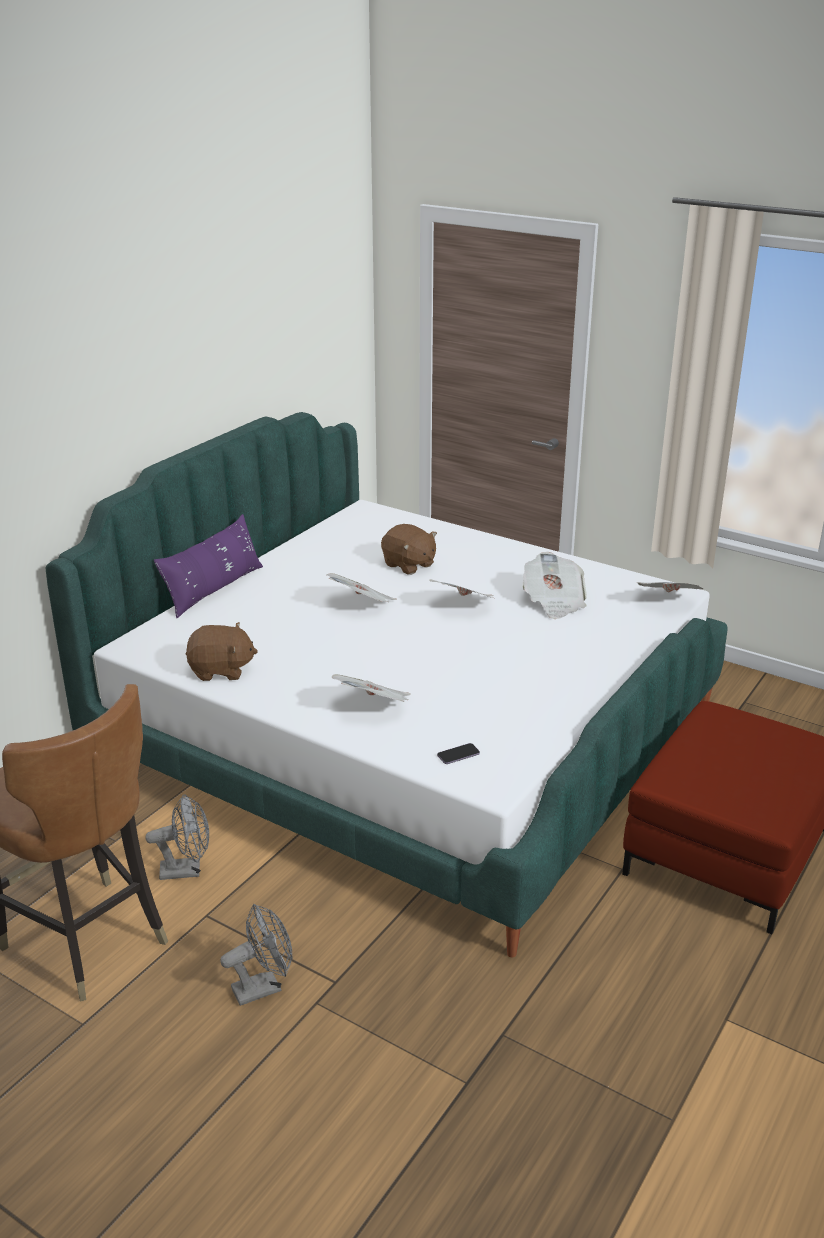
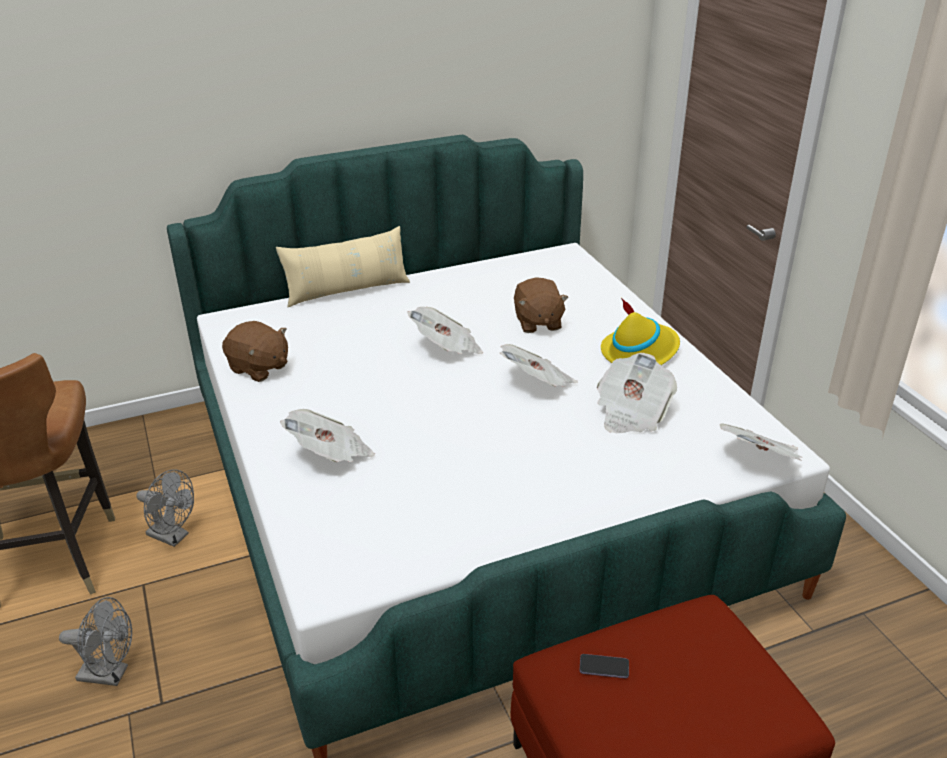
camera: 35 degrees right, 5 degrees up
purple pillow [154,514,263,618] -> beige pillow [276,226,410,307]
phone [437,743,480,764] -> phone moved to [580,654,629,678]
none -> yellow hat [601,298,680,365]

